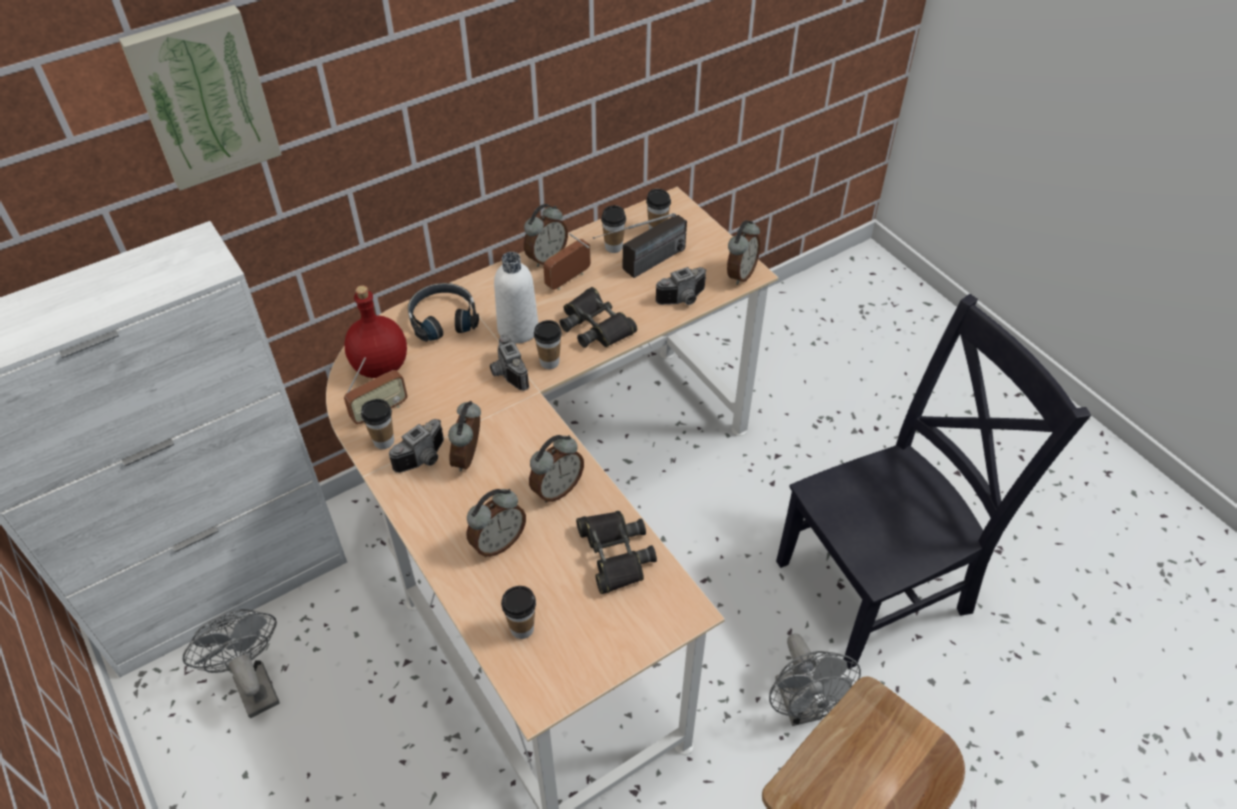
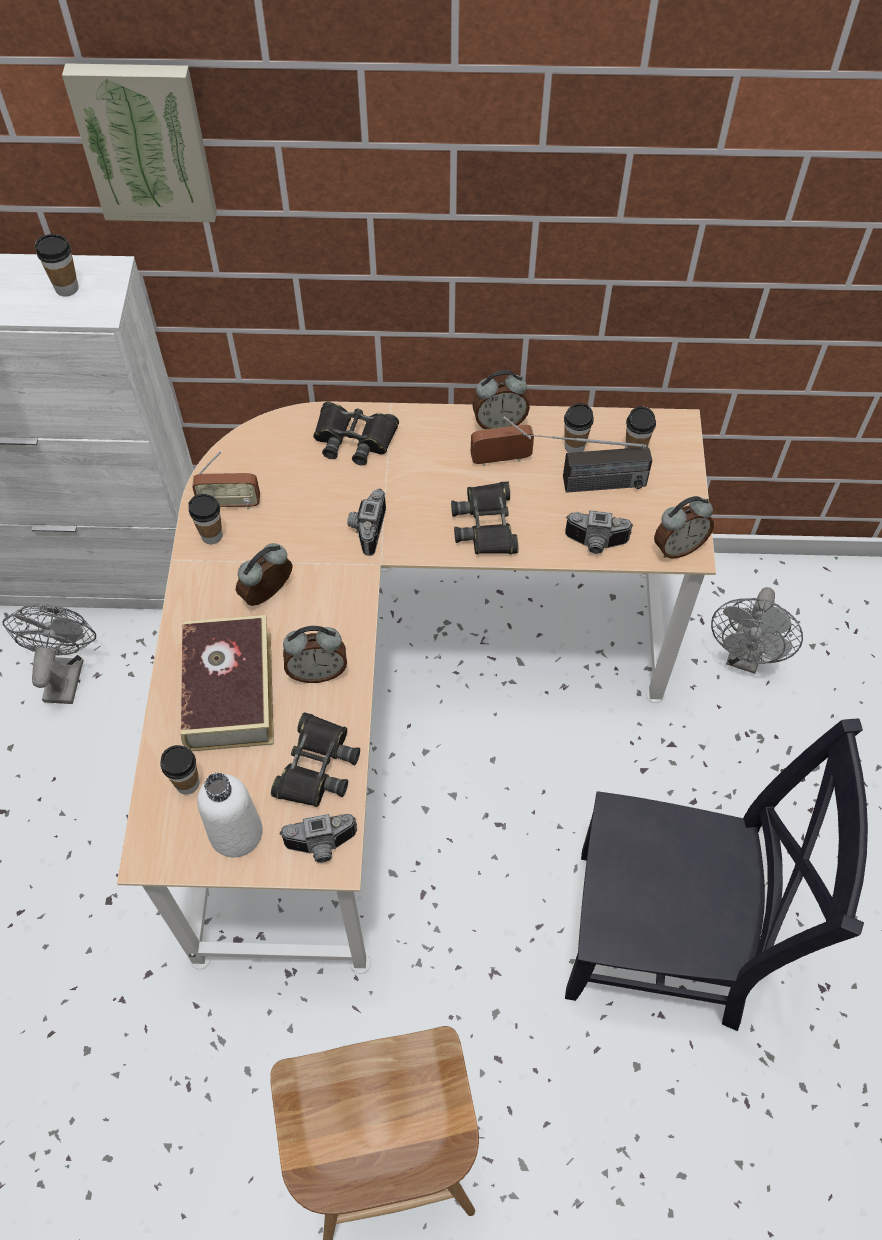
camera: 35 degrees right, 10 degrees up
red bottle [344,285,407,378] -> none
camera [389,419,444,473] -> camera moved to [279,814,357,863]
black headphones [408,283,479,342] -> black binoculars [313,402,399,466]
alarm clock [466,489,526,557] -> book [181,615,274,751]
white bottle [494,252,538,343] -> white bottle moved to [197,773,263,857]
cup [534,320,562,369] -> cup moved to [35,234,79,297]
grey fan [769,633,861,726] -> grey fan moved to [711,587,803,674]

